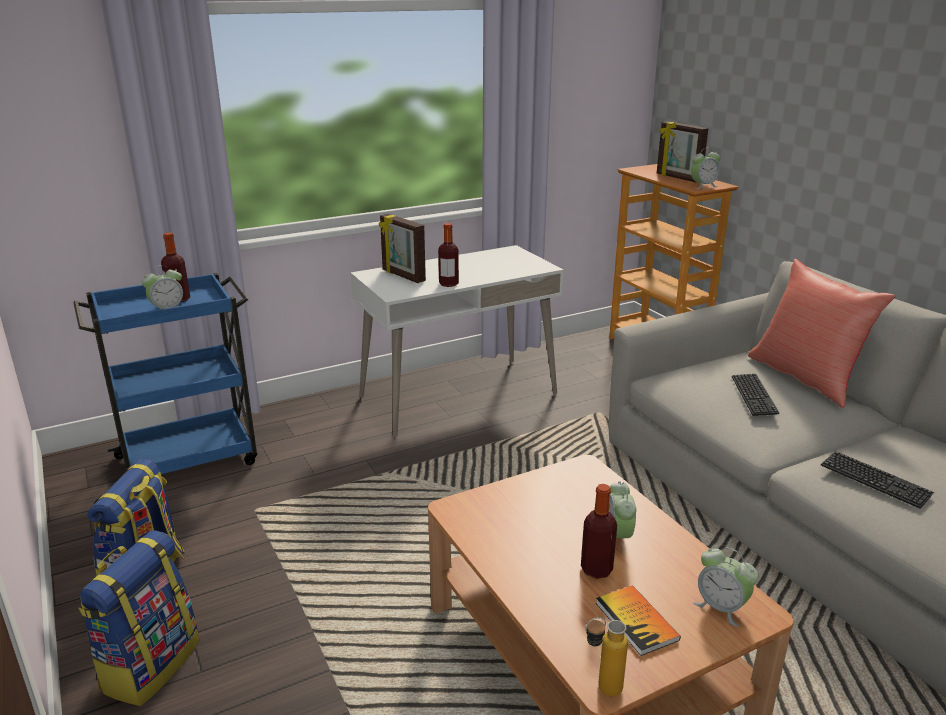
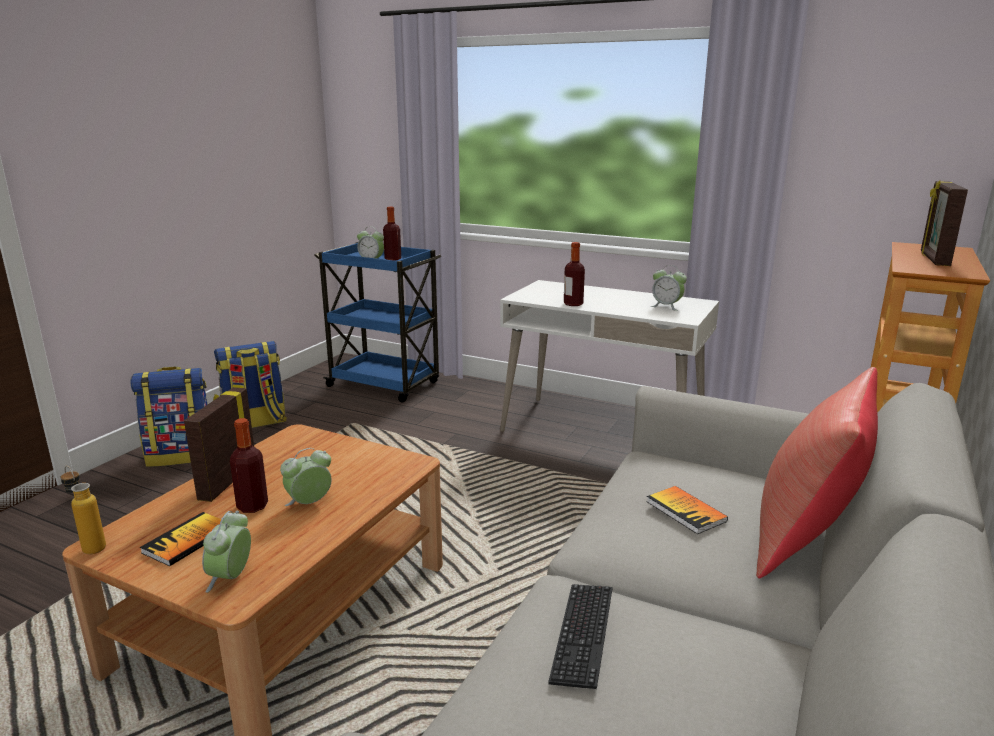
camera: 55 degrees right, 5 degrees down
picture frame [379,214,426,283] -> picture frame moved to [184,387,254,502]
alarm clock [691,148,720,189] -> alarm clock moved to [651,265,687,311]
keyboard [732,374,779,416] -> book [646,486,728,534]

